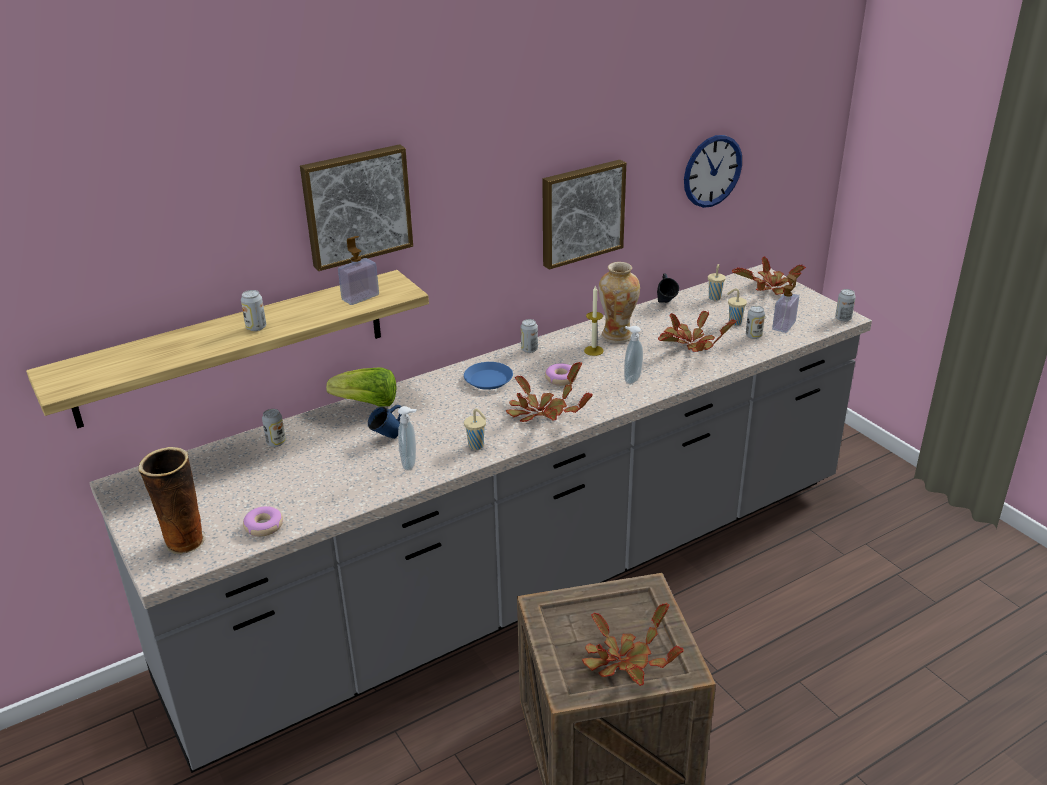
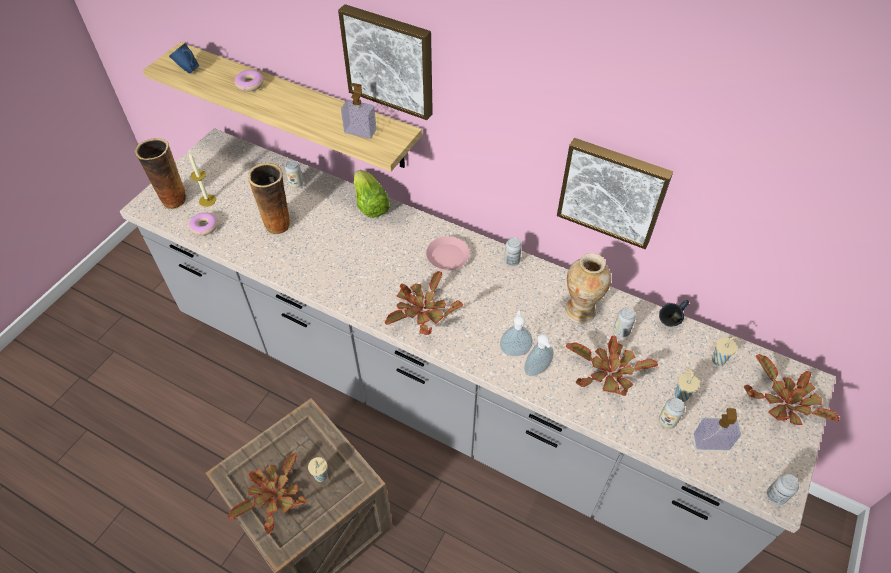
camera: 60 degrees right, 20 degrees up
can [241,290,266,331] -> can moved to [613,307,636,337]
blue mug [368,405,402,439] -> blue mug moved to [169,43,199,74]
soap dispenser [398,406,417,470] -> soap dispenser moved to [524,334,554,376]
blue plate [464,362,513,390] -> pink plate [426,236,470,270]
beige cup [464,409,486,450] -> beige cup moved to [308,457,327,482]
donut [545,363,577,386] -> donut moved to [235,70,264,92]
candle [584,286,604,356] -> candle moved to [189,152,216,207]
wall clock [684,135,742,208] -> none
none -> vase [248,163,291,236]

